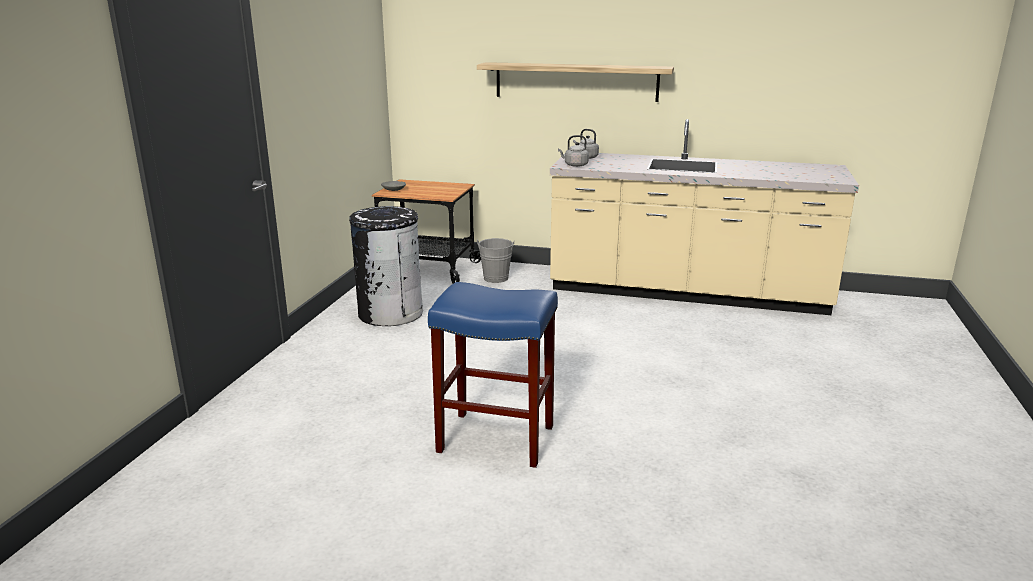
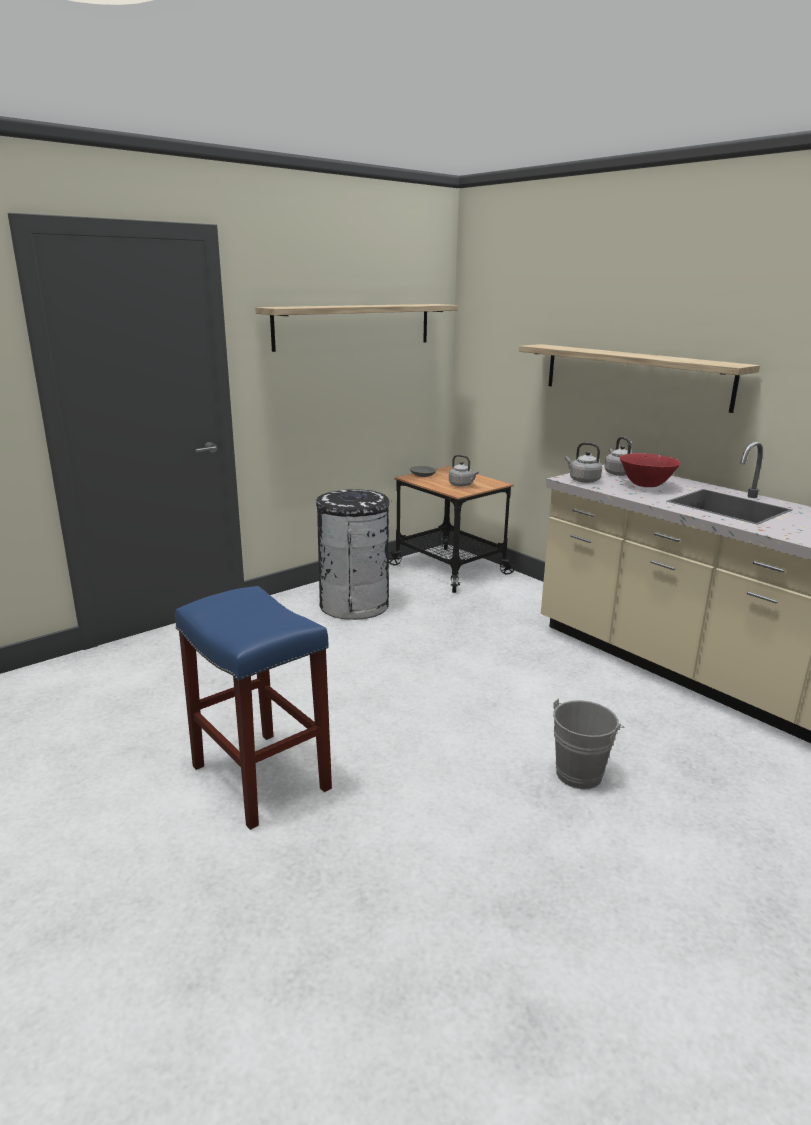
camera: 35 degrees right, 0 degrees up
grey bucket [477,238,515,283] -> grey bucket moved to [553,699,624,790]
none -> shelf [255,304,458,352]
none -> grey kettle [449,455,479,487]
none -> red bowl [619,453,681,487]

